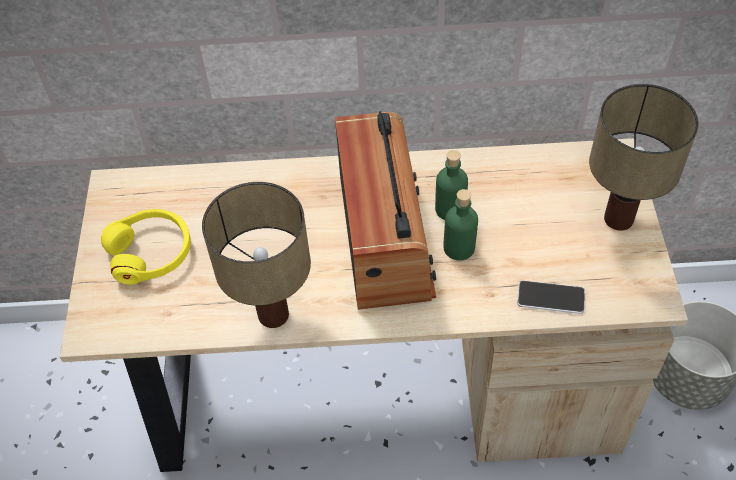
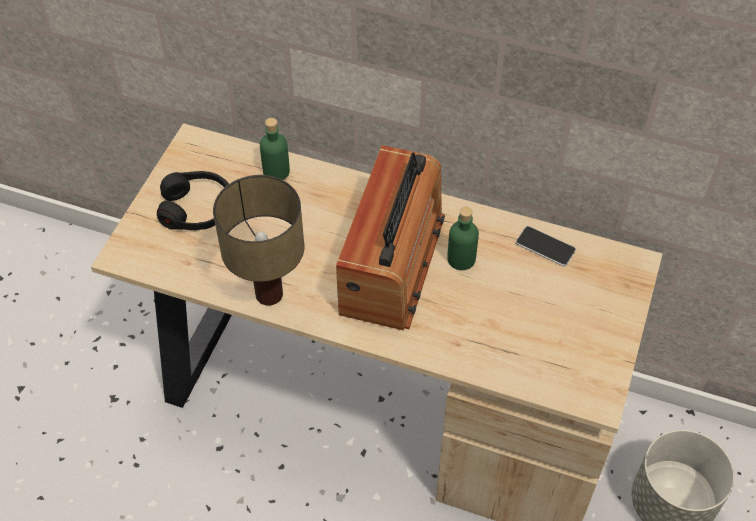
camera: 20 degrees right, 0 degrees up
yellow headphones [101,209,191,285] -> black headphones [157,171,229,230]
green bottle [443,189,478,261] -> green bottle moved to [260,118,290,180]
phone [517,280,585,314] -> phone moved to [516,226,576,266]
table lamp [589,84,699,231] -> none

